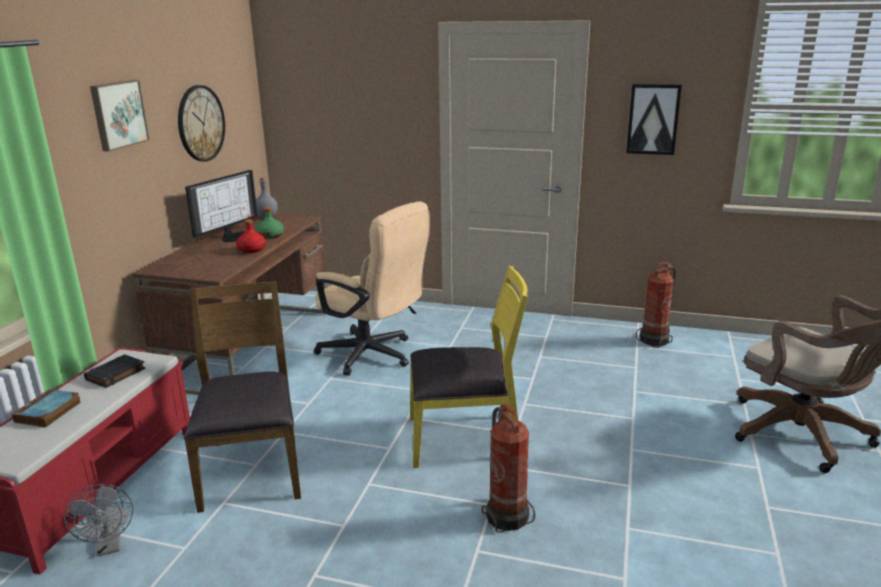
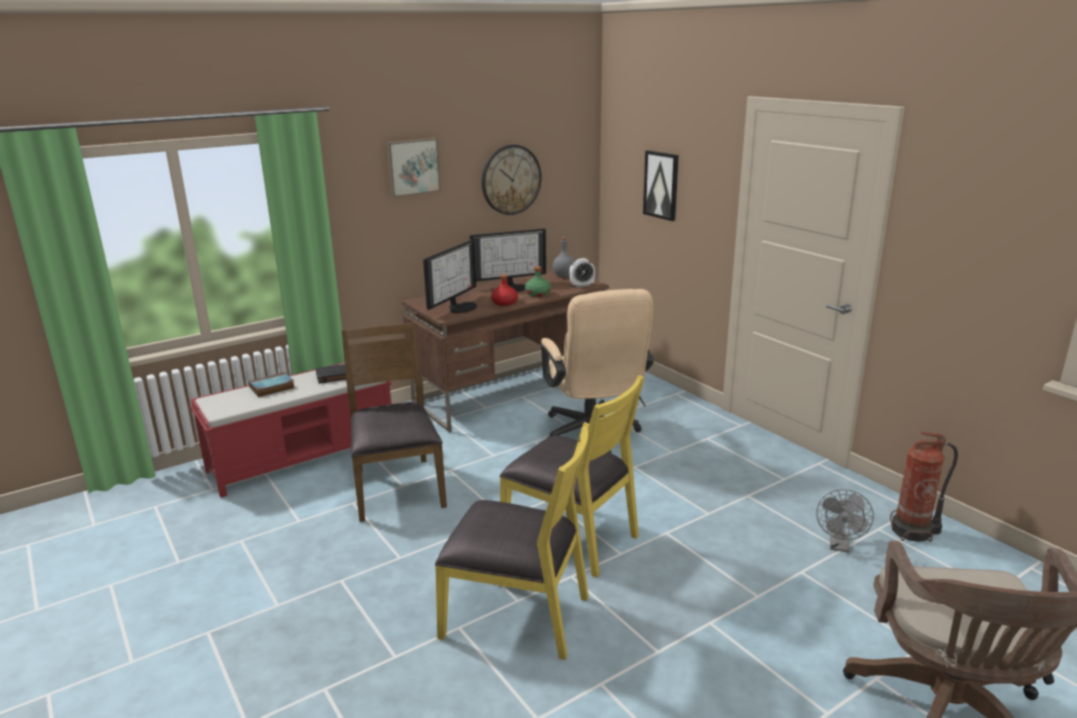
camera: 40 degrees right, 0 degrees up
grey fan [64,484,133,557] -> grey fan moved to [816,489,874,553]
brown chair [184,281,301,513] -> brown chair turned 45 degrees counterclockwise [342,322,447,522]
fire extinguisher [482,404,535,533] -> yellow chair [435,422,590,660]
picture [626,84,682,155] -> picture moved to [643,150,679,221]
none -> monitor [423,240,477,313]
none -> alarm clock [569,258,595,287]

